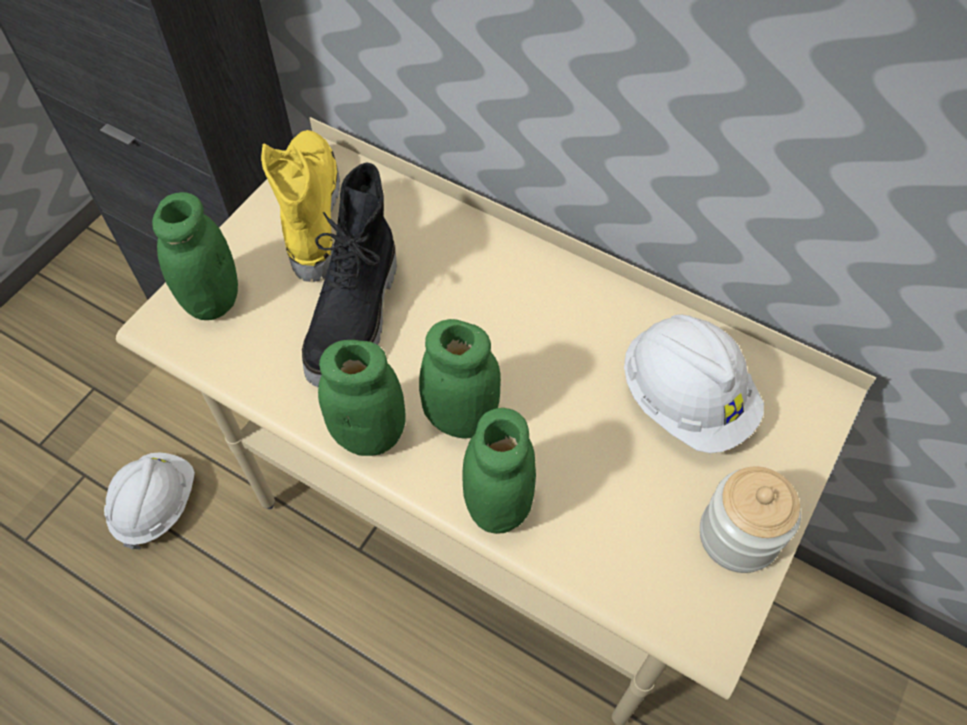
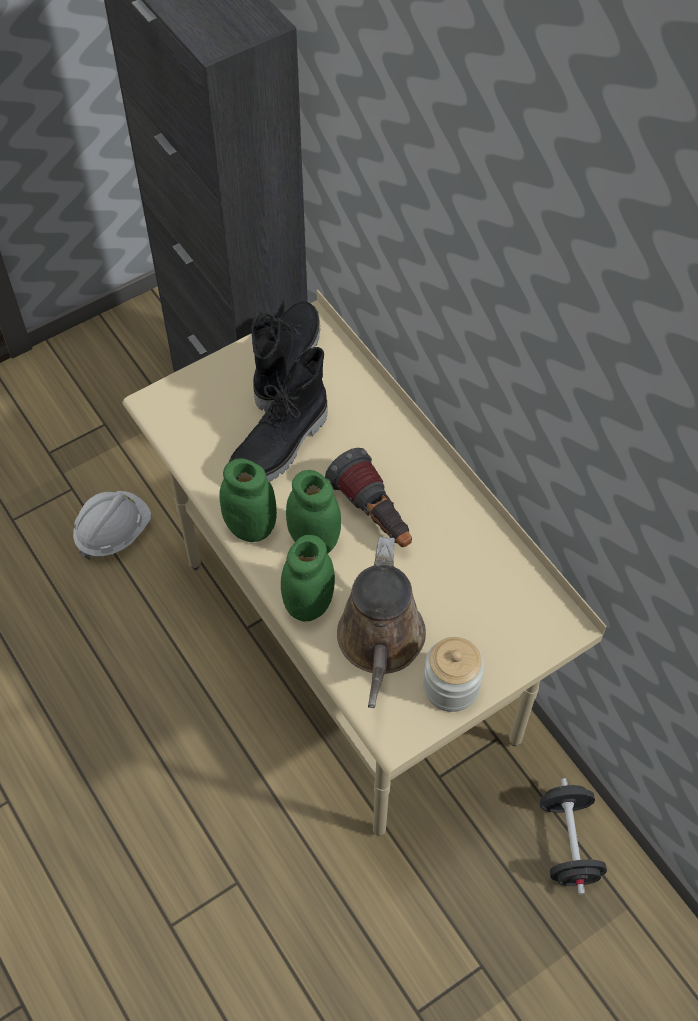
camera: 25 degrees right, 0 degrees up
green jar [152,192,238,320] -> none
yellow boot [261,130,340,282] -> black boot [251,301,320,412]
white hard hat [624,315,764,453] -> none
none -> flashlight [325,448,412,547]
none -> brown watering can [337,537,426,708]
none -> black dumbbell [540,778,607,895]

